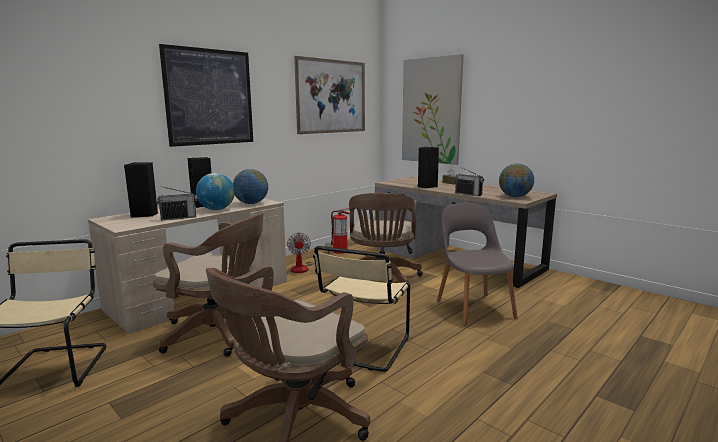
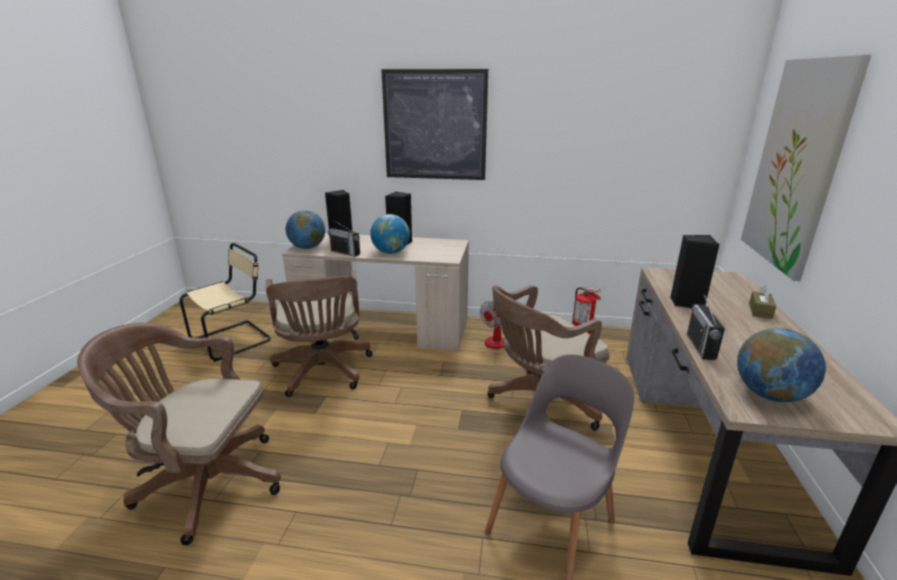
camera: 55 degrees right, 10 degrees up
globe [233,169,268,204] -> globe moved to [286,210,325,249]
picture [294,56,365,134] -> none
beige chair [313,246,410,372] -> none

